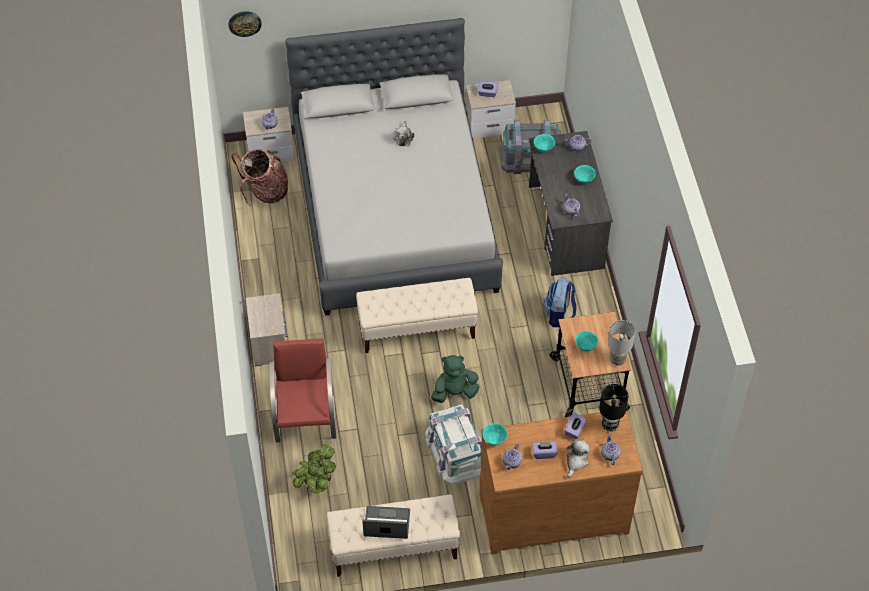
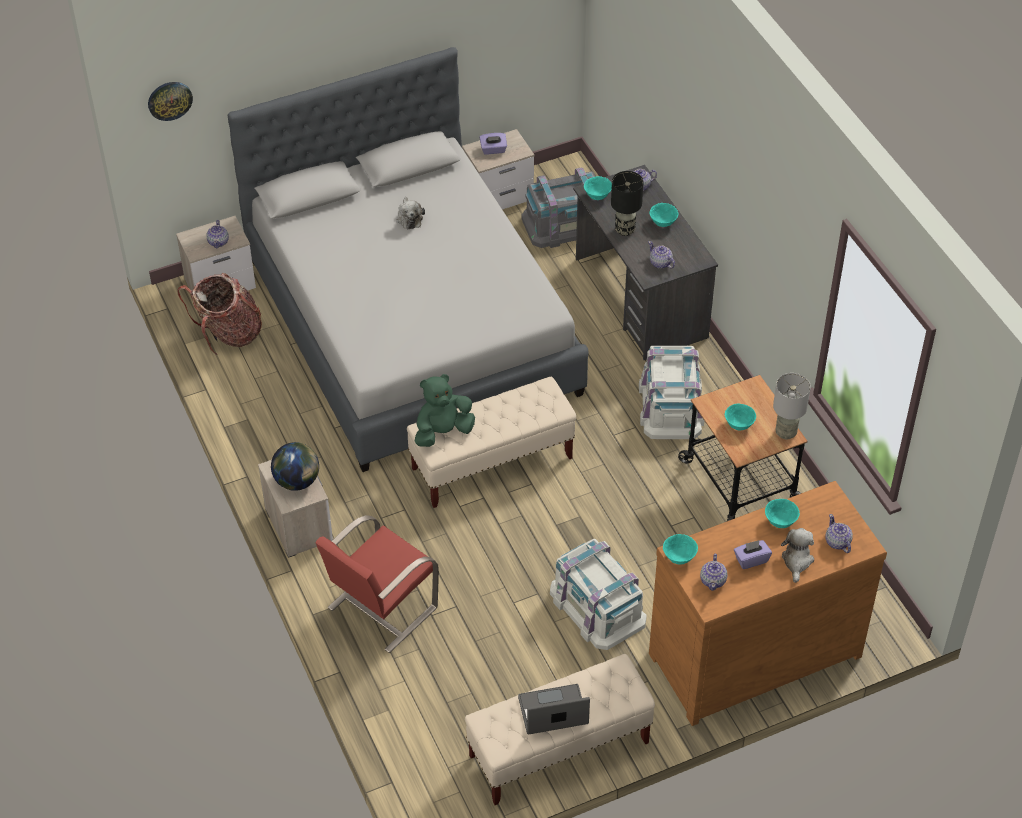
camera: 15 degrees left, 5 degrees down
red chair [270,338,336,442] -> red chair turned 120 degrees counterclockwise [315,515,439,653]
potted plant [292,444,336,493] -> none
green plush toy [431,355,479,403] -> green plush toy moved to [415,374,475,447]
backpack [543,277,576,327] -> white storage box [639,346,704,439]
purple tissue box [565,412,587,439] -> turquoise bowl [765,499,800,528]
black table lamp [599,384,629,431] -> black table lamp moved to [611,171,644,236]
none -> globe [271,442,319,491]

